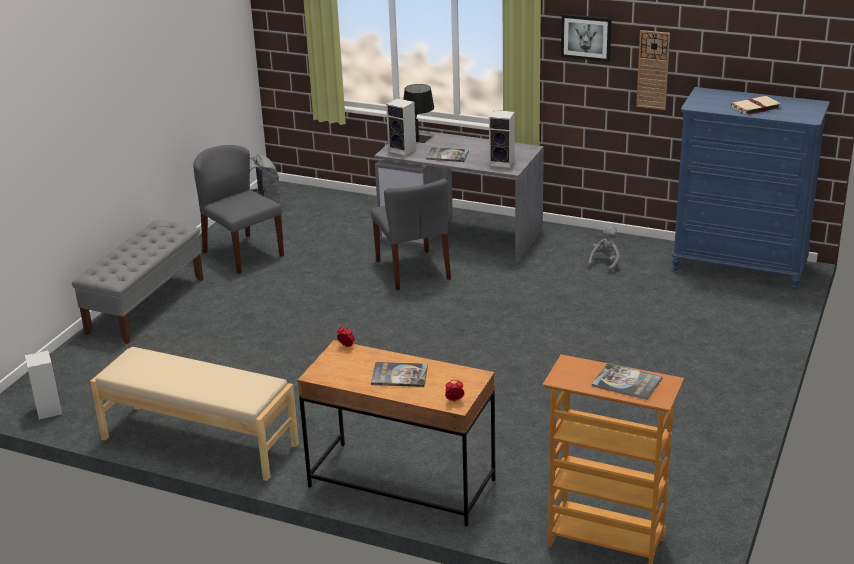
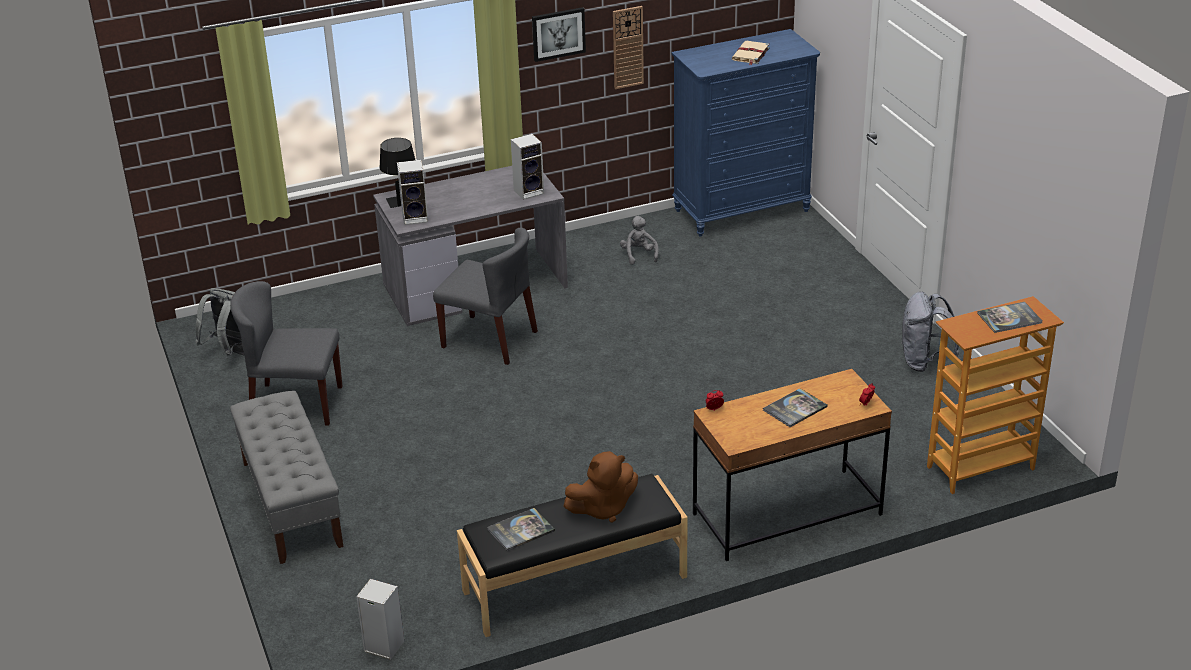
camera: 45 degrees left, 5 degrees up
beige bench [90,347,299,481] -> black bench [457,474,688,637]
book [426,147,469,162] -> book moved to [487,508,555,551]
none -> brown plush toy [563,451,638,523]
none -> grey backpack [901,292,959,372]

